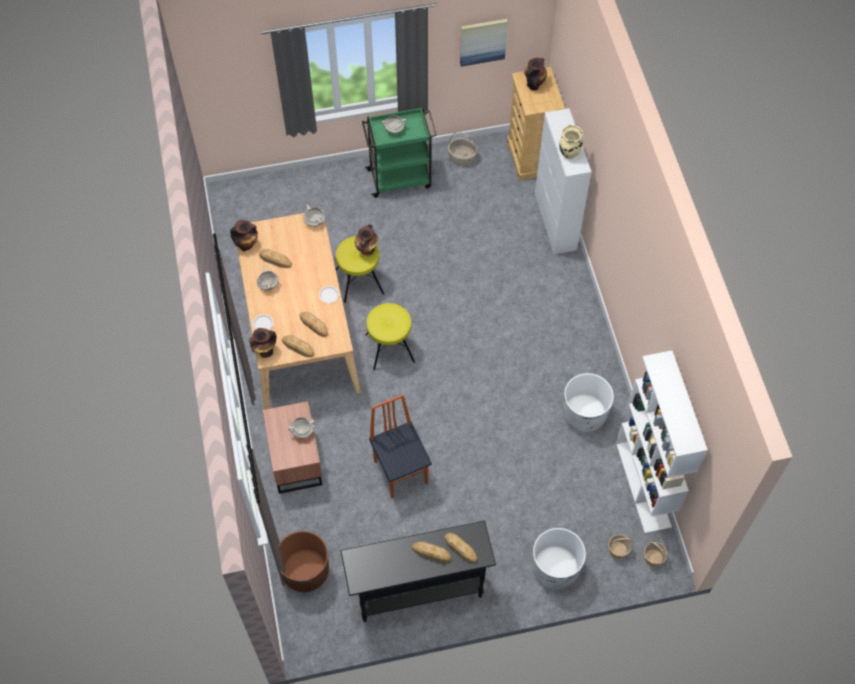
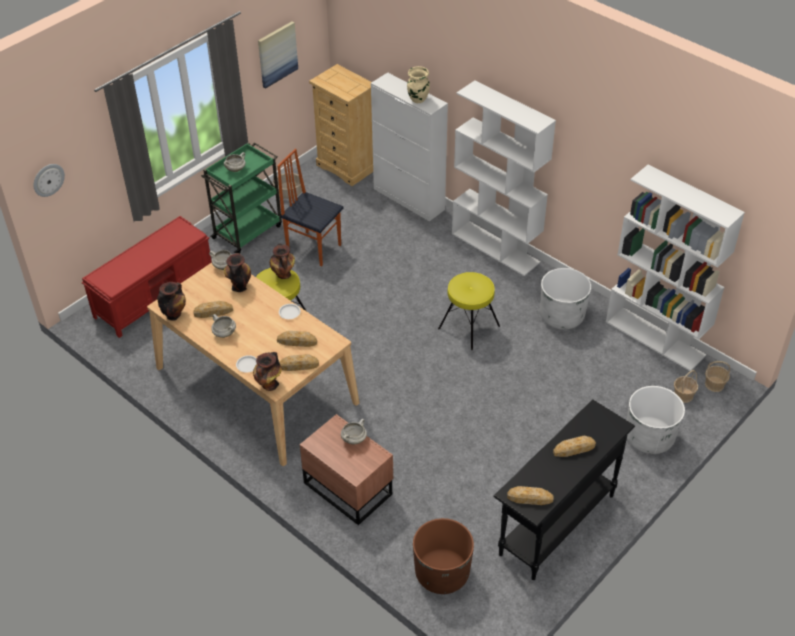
camera: 35 degrees left, 15 degrees down
yellow stool [366,303,415,370] -> yellow stool moved to [438,272,500,350]
chair [369,395,432,498] -> chair moved to [278,149,344,267]
bread [445,533,477,563] -> bread moved to [507,486,553,505]
vase [524,58,547,91] -> vase moved to [224,253,251,292]
none -> wall clock [33,164,65,197]
none -> red bench [82,216,212,338]
none -> white bookcase [452,80,556,276]

